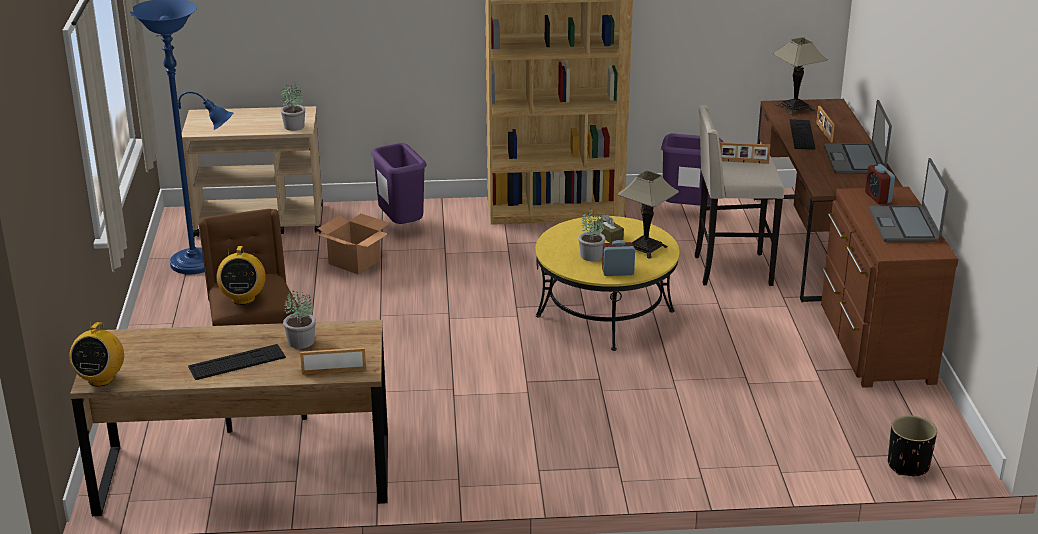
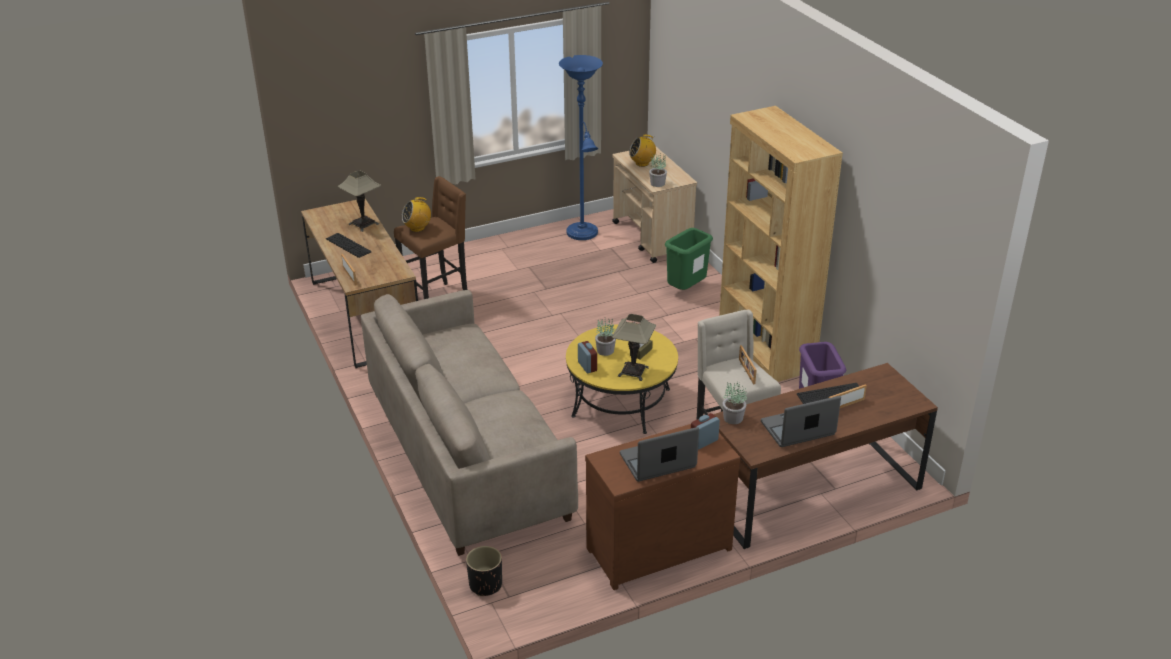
camera: 70 degrees right, 5 degrees up
radio [70,322,124,387] -> radio moved to [629,135,656,167]
potted plant [283,291,316,349] -> potted plant moved to [722,381,747,424]
cardboard box [316,213,390,274] -> none
purple trash can [371,143,427,224] -> green trash can [665,228,713,290]
table lamp [773,37,827,115] -> table lamp moved to [338,170,381,232]
none -> beige sofa [361,290,578,556]

